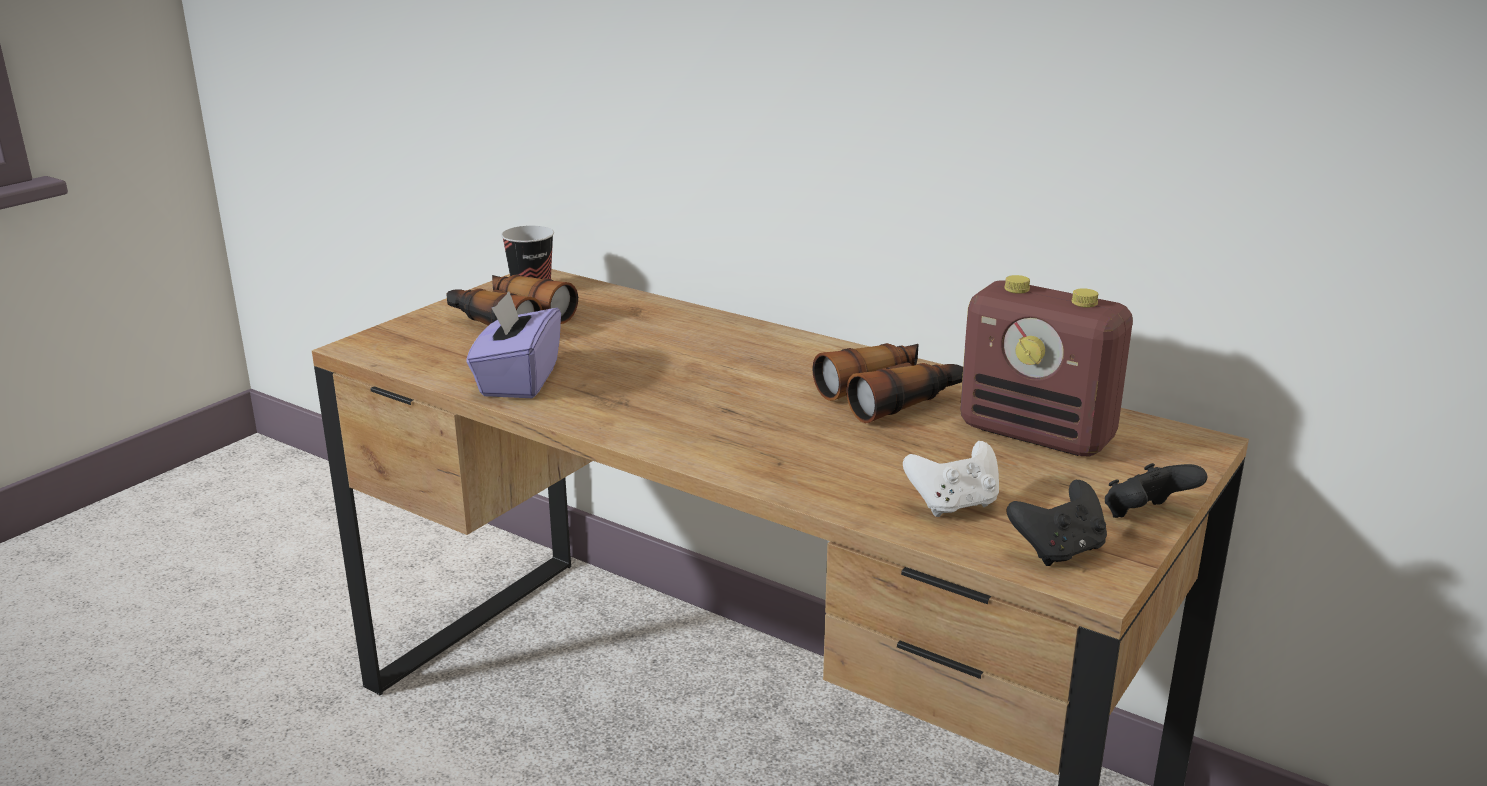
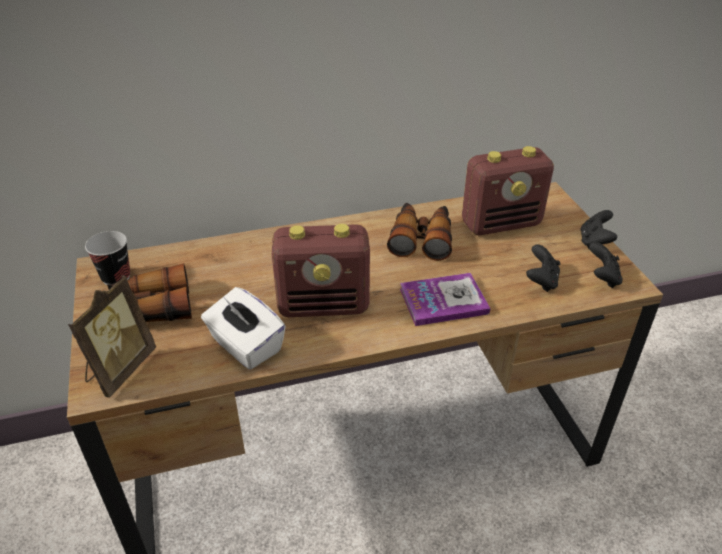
camera: 50 degrees left, 15 degrees up
purple tissue box [466,291,561,398] -> white tissue box [201,287,286,370]
white game controller [903,441,999,517] -> black game controller [526,244,560,292]
none -> picture frame [68,275,156,398]
none -> radio [272,224,370,317]
none -> book [400,273,490,326]

